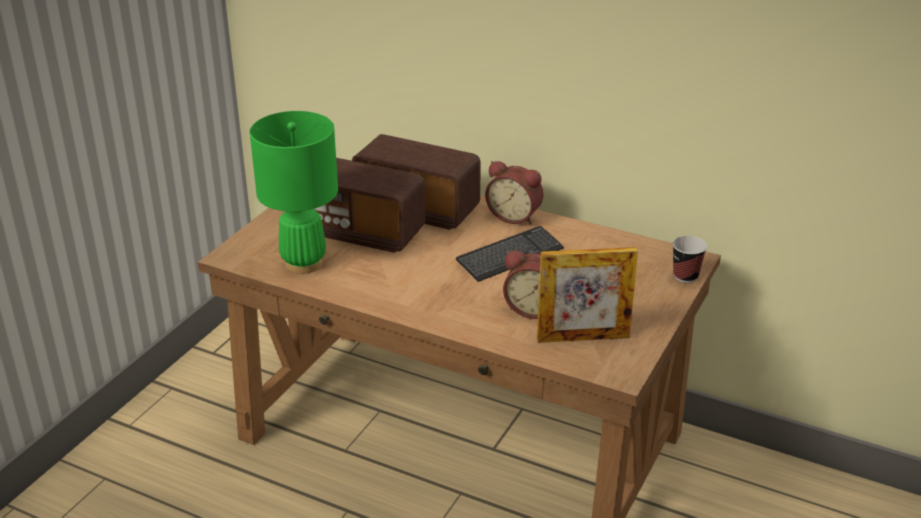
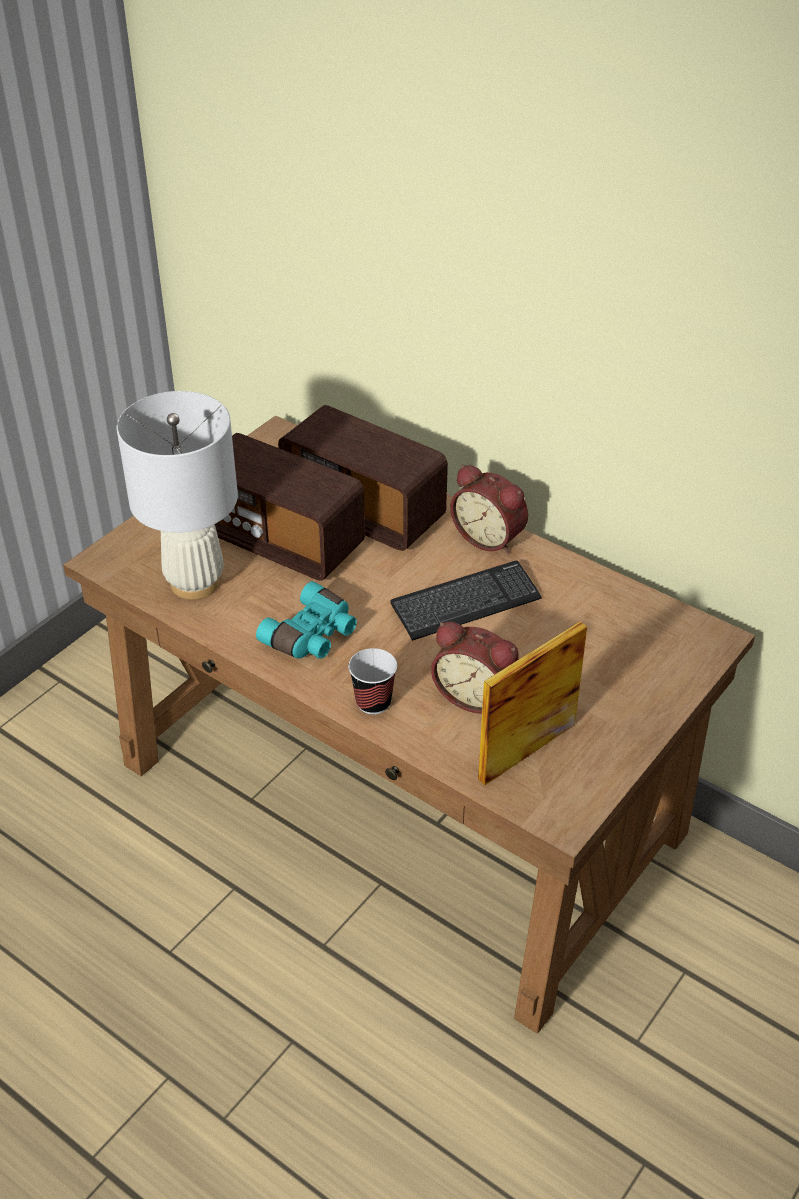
camera: 10 degrees right, 10 degrees up
green table lamp [250,111,338,274] -> white table lamp [117,391,238,600]
picture frame [537,247,638,343] -> picture frame turned 135 degrees clockwise [478,621,587,785]
cup [672,236,707,283] -> cup moved to [349,648,397,715]
none -> turquoise binoculars [256,581,357,659]

